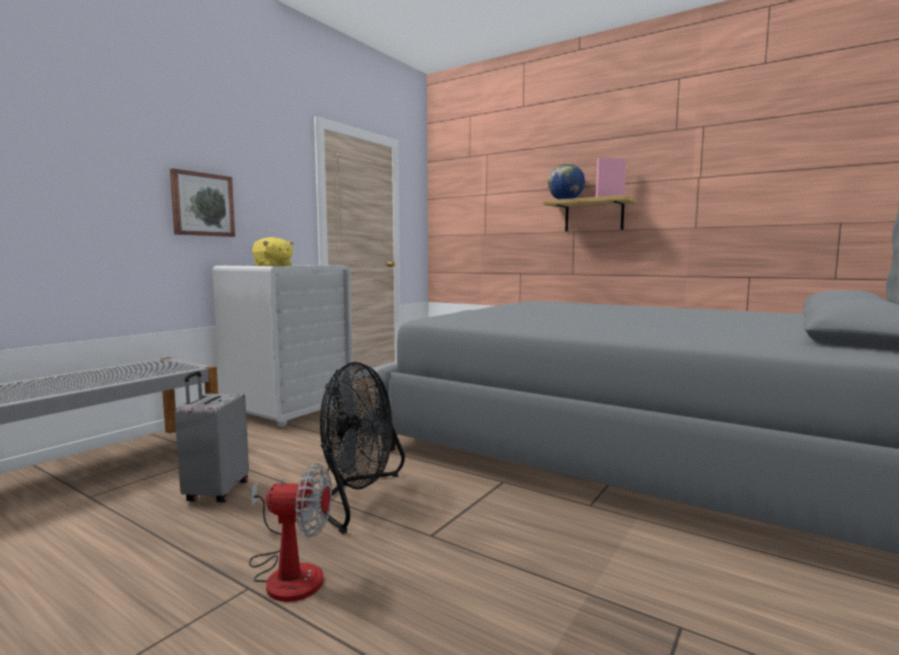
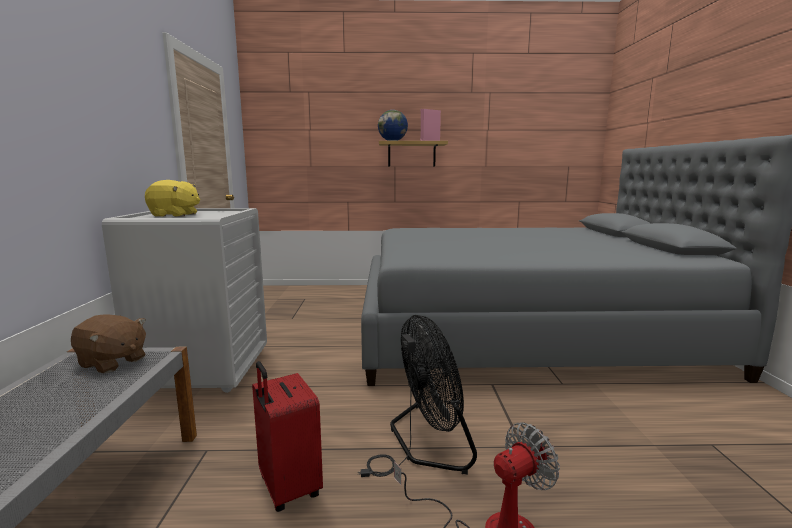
camera: 35 degrees left, 5 degrees up
picture [170,168,235,237] -> none
grey suitcase [175,371,249,503] -> red suitcase [252,361,323,512]
none -> brown plush toy [71,314,146,373]

